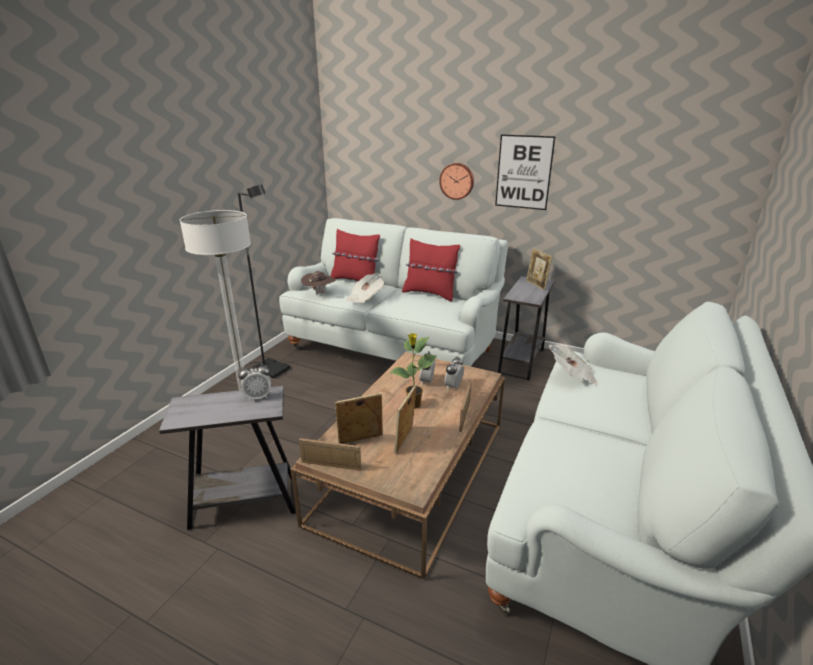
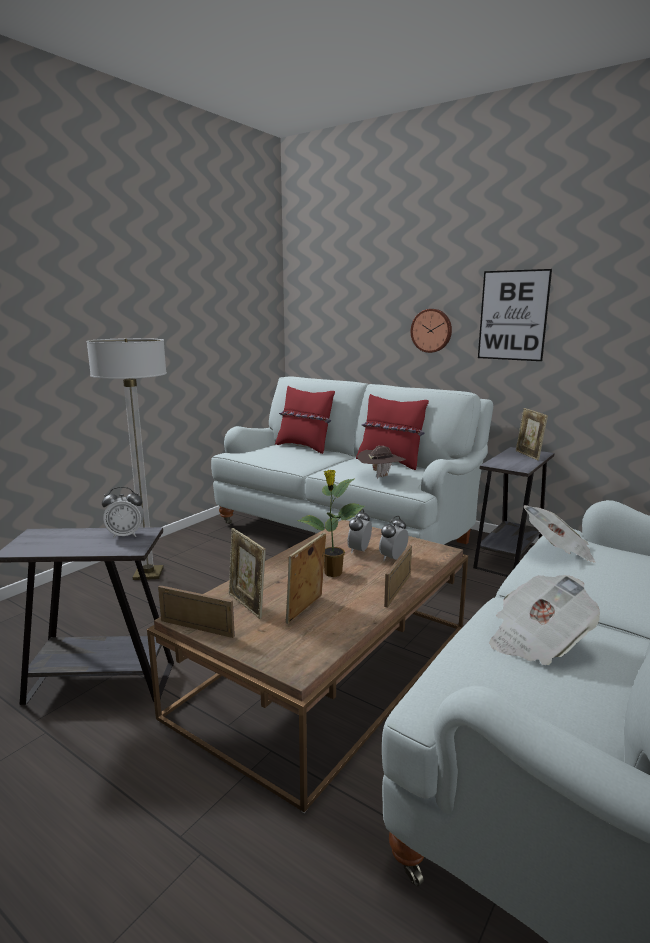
camera: 10 degrees right, 10 degrees down
black floor lamp [238,185,290,379] -> none
brown hat [301,271,336,296] -> brown hat moved to [357,446,406,479]
picture frame [335,393,383,444] -> picture frame turned 120 degrees counterclockwise [229,528,266,619]
newspaper [347,273,384,303] -> newspaper moved to [489,575,600,665]

